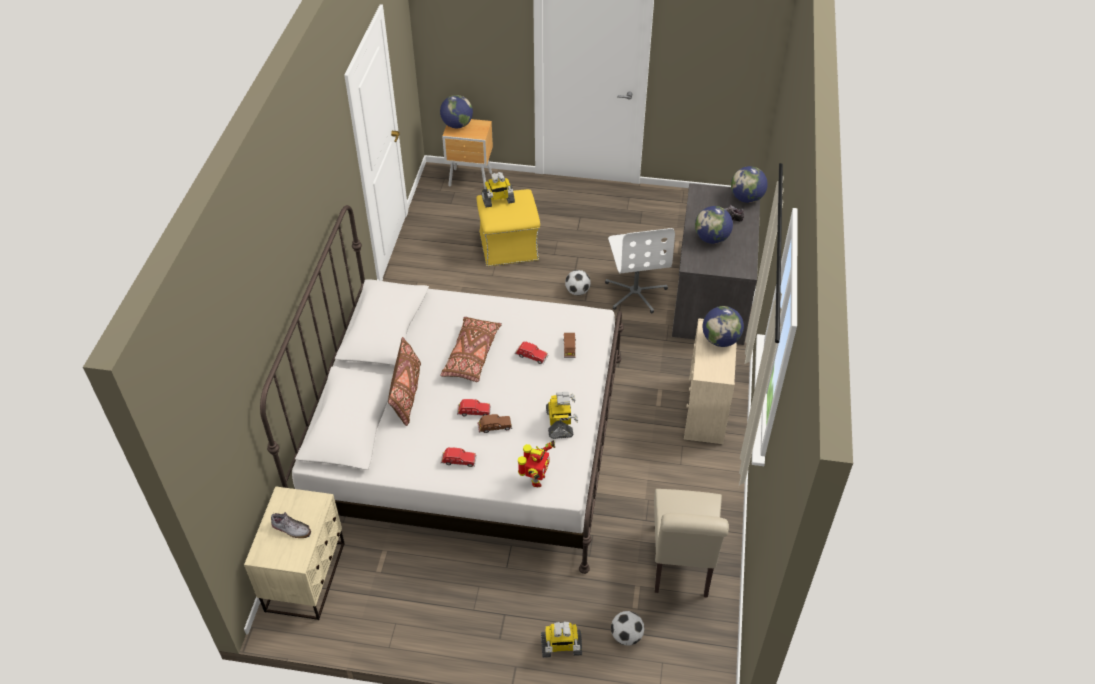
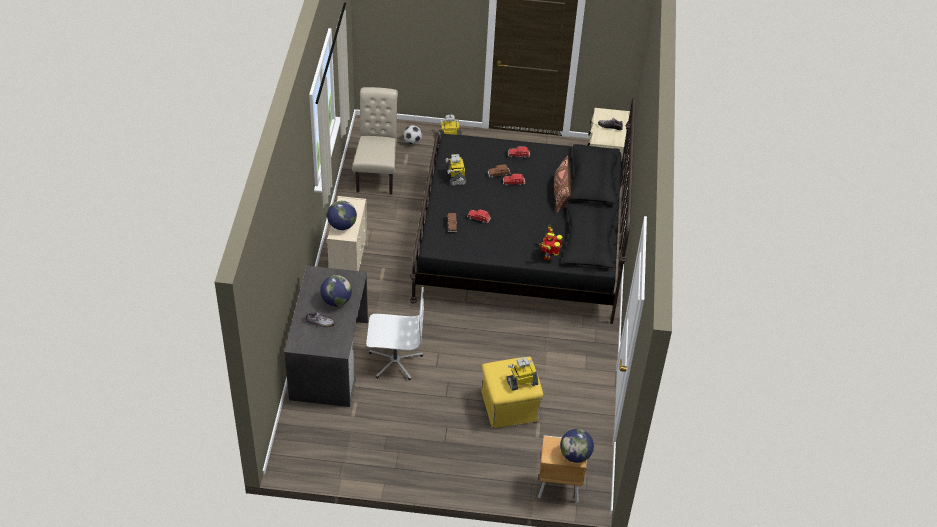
camera: 175 degrees right, 0 degrees up
white bed [260,205,624,574] -> black bed [410,97,636,324]
brown pillow [440,317,502,382] -> none
toy robot [518,440,555,487] -> toy robot moved to [539,224,562,260]
football [565,270,591,296] -> none
white office chair [605,228,675,314] -> white office chair turned 105 degrees clockwise [366,287,424,380]
globe [731,166,768,203] -> none

